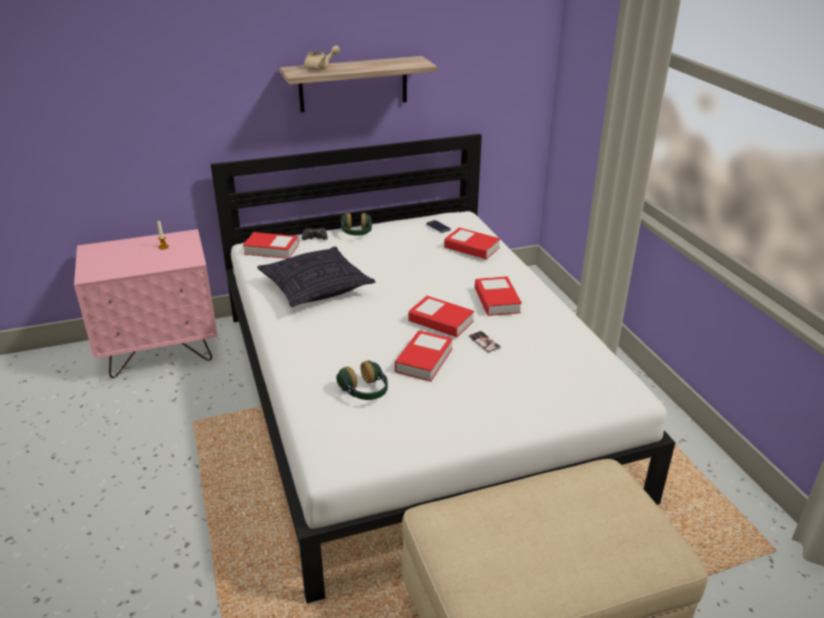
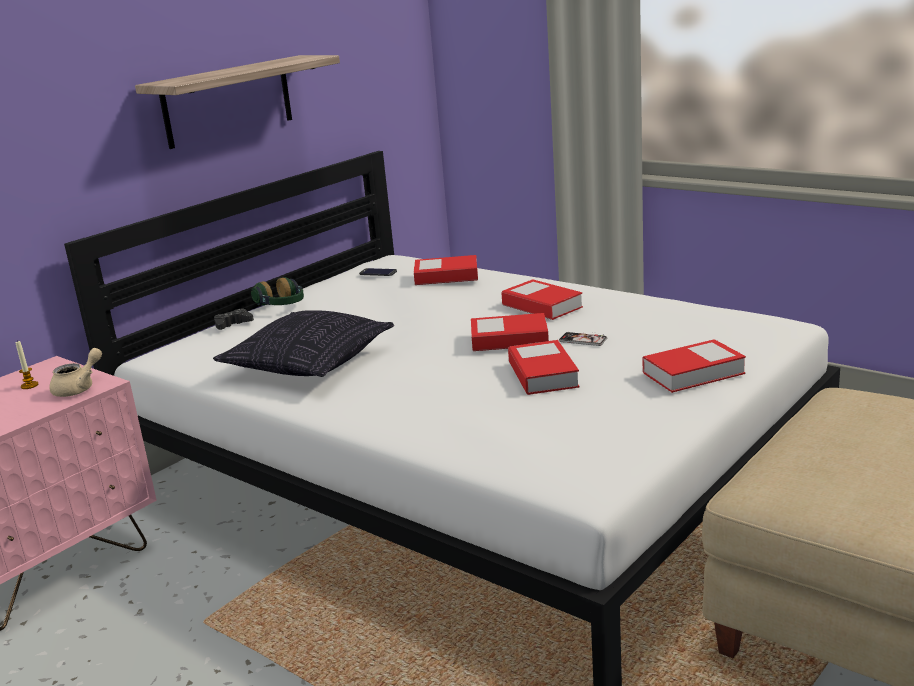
camera: 30 degrees left, 10 degrees down
book [243,232,299,259] -> book moved to [643,339,746,393]
beige teapot [304,46,340,70] -> beige teapot moved to [49,348,102,397]
headphones [336,361,388,400] -> none

